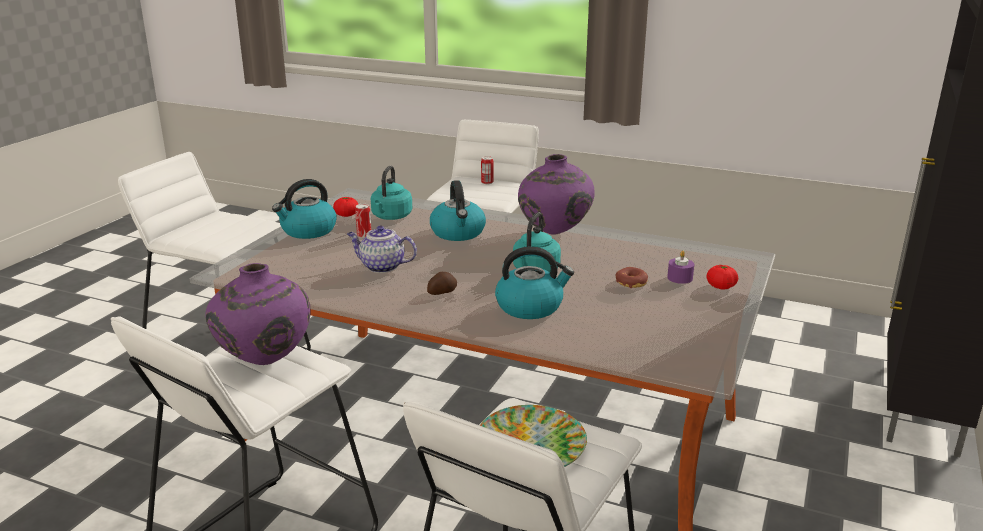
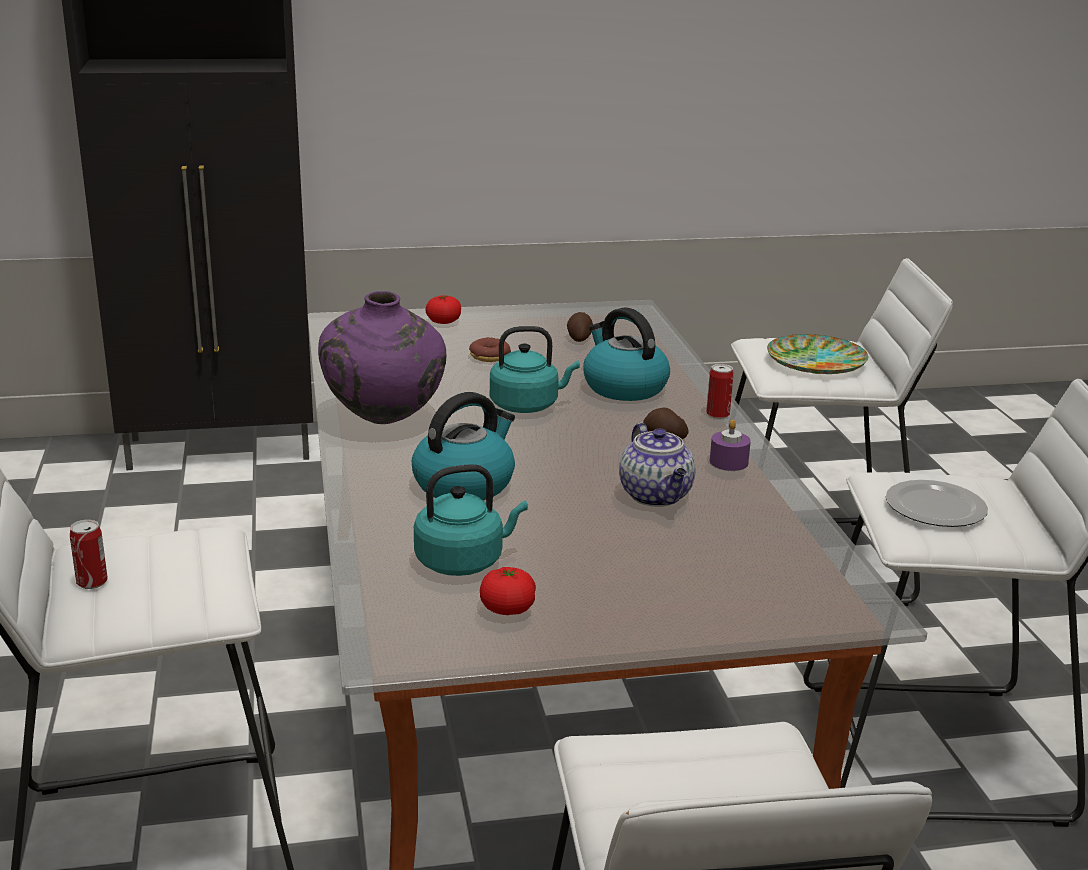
camera: 125 degrees left, 0 degrees up
purple vase [205,263,311,365] -> plate [886,480,988,527]
kettle [272,179,337,239] -> none
can [355,204,372,238] -> can moved to [706,364,734,419]
purple candle [667,251,694,284] -> purple candle moved to [710,420,751,471]
none -> potato [567,312,593,342]

